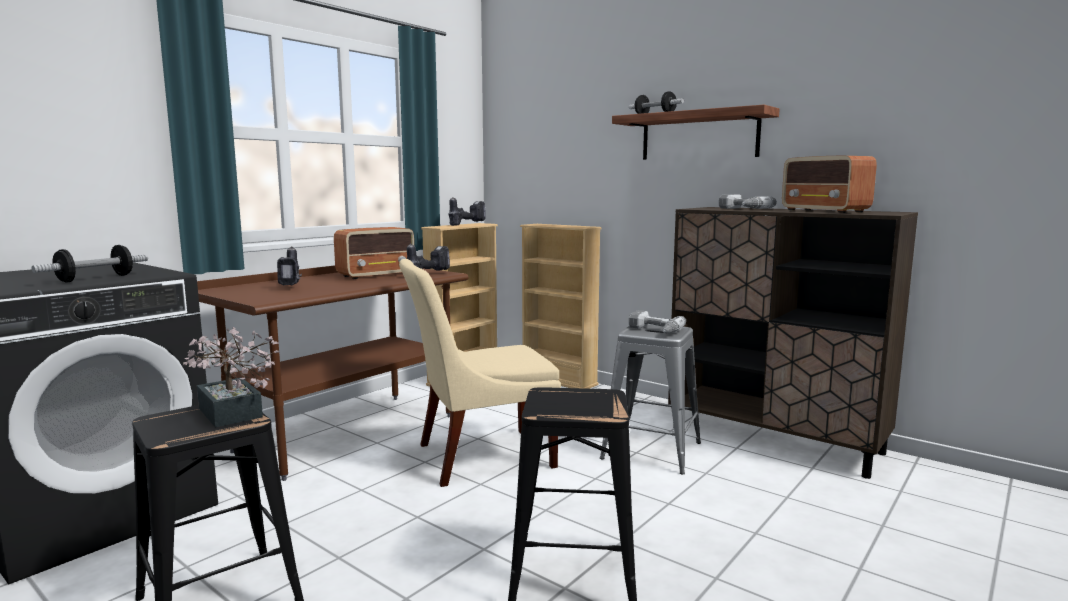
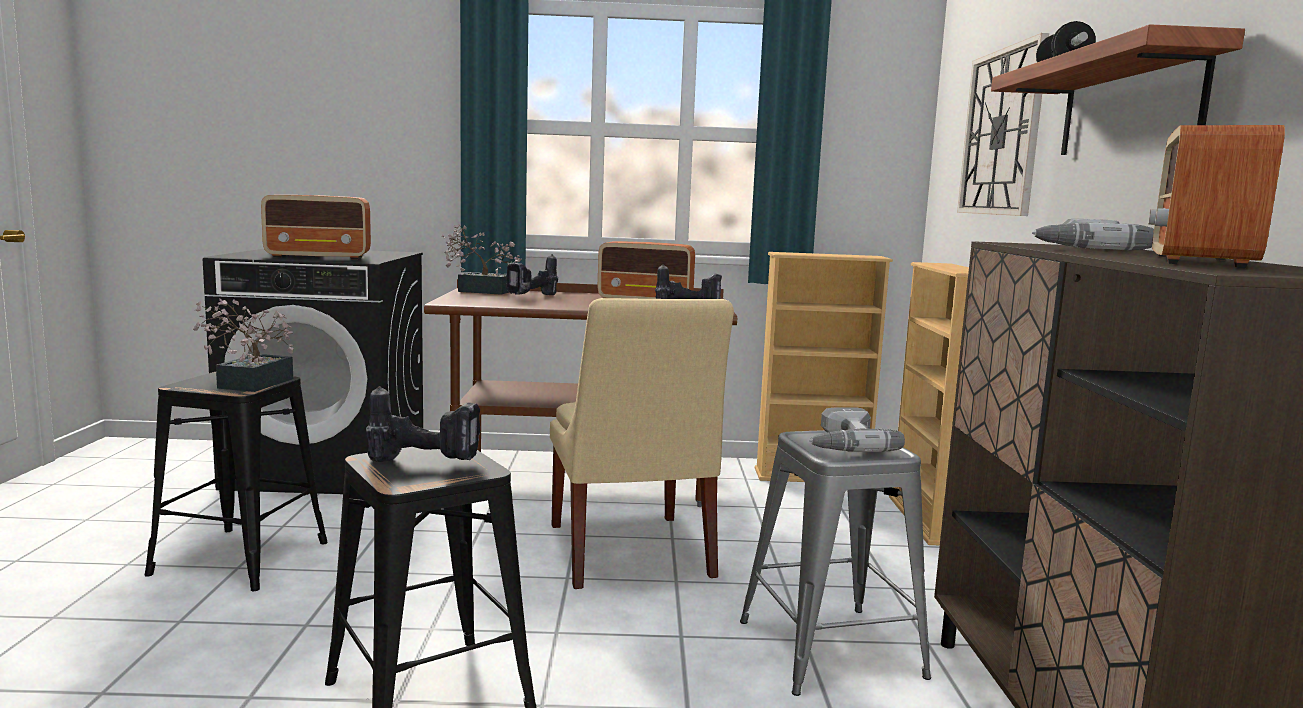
camera: 50 degrees right, 0 degrees up
dumbbell [32,245,148,283] -> radio [261,195,371,260]
beige chair [399,259,561,487] -> beige chair turned 135 degrees counterclockwise [550,298,734,589]
power drill [449,197,486,226] -> power drill moved to [366,386,481,462]
none -> potted plant [442,224,522,295]
none -> wall clock [957,33,1049,216]

